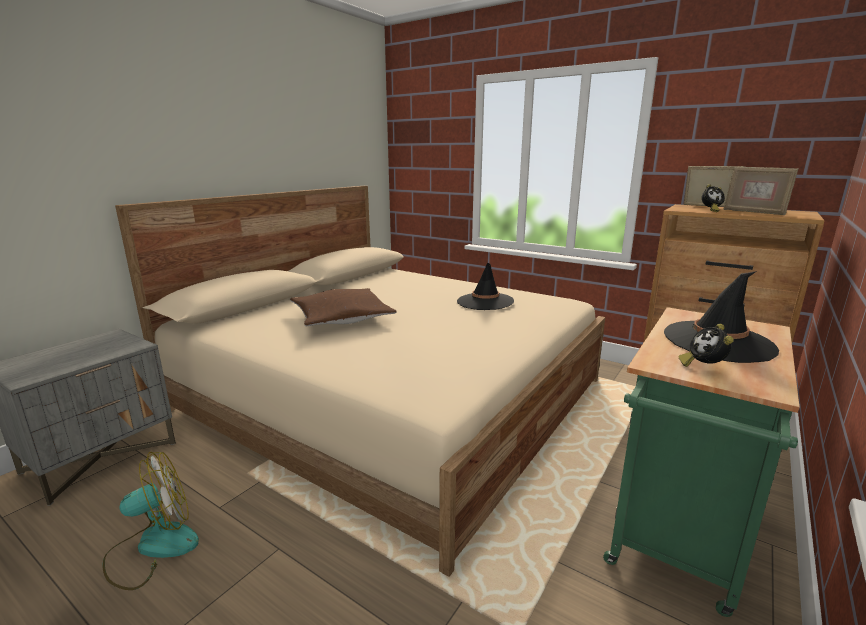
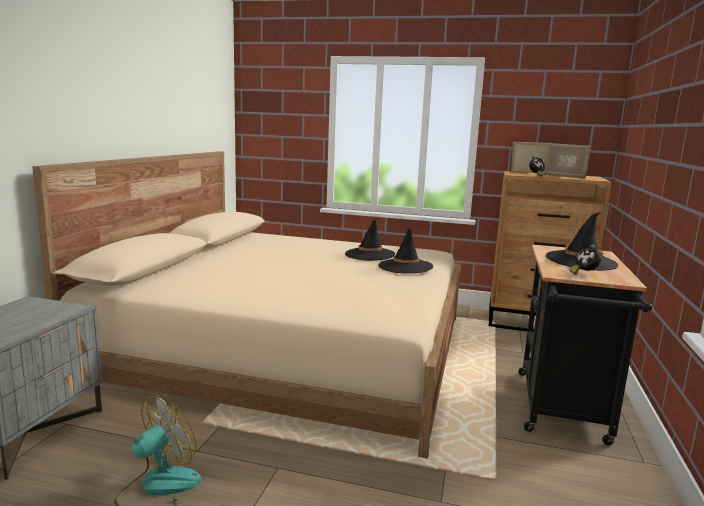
camera: 20 degrees left, 5 degrees down
brown pillow [290,288,397,326] -> none
green cart [603,307,800,617] -> black cart [519,245,652,445]
none -> black hat [378,228,433,274]

